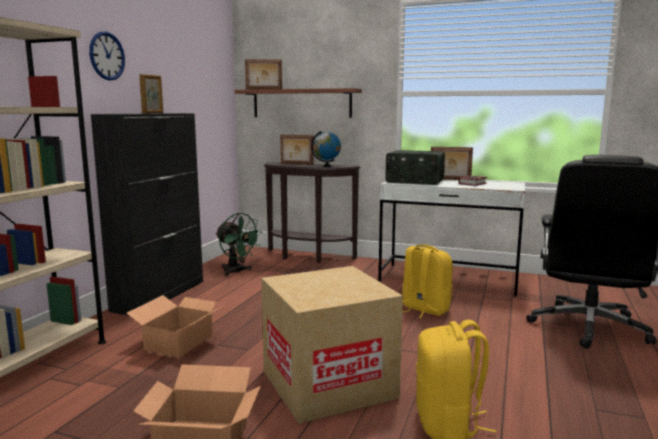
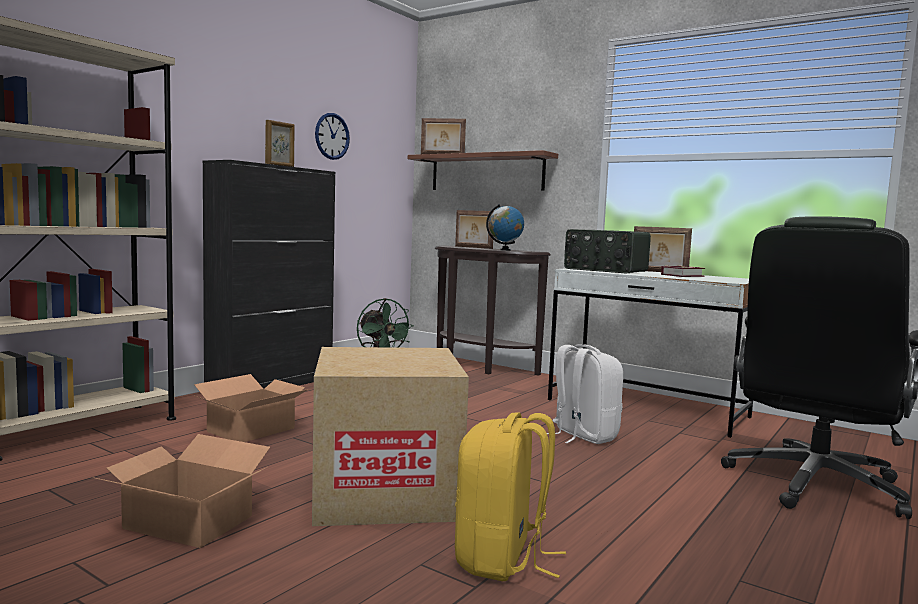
camera: 15 degrees right, 5 degrees down
wall clock [89,31,125,81] -> wall clock moved to [315,113,350,160]
yellow backpack [402,245,453,319] -> white backpack [547,344,623,444]

